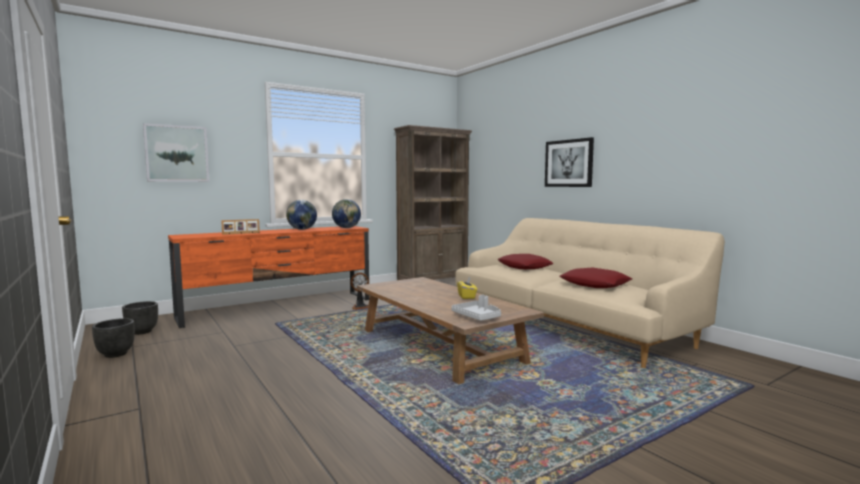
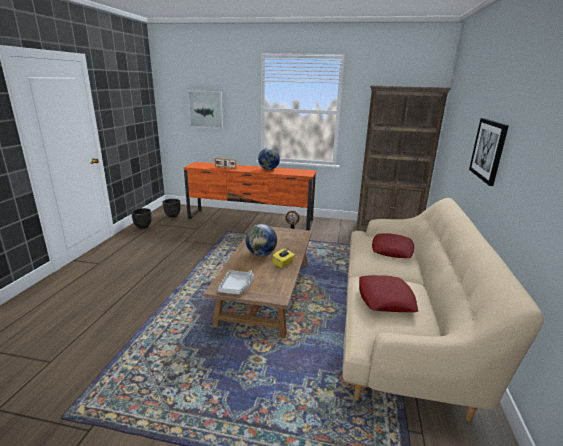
camera: 45 degrees right, 15 degrees up
globe [332,199,361,228] -> globe moved to [245,224,277,256]

